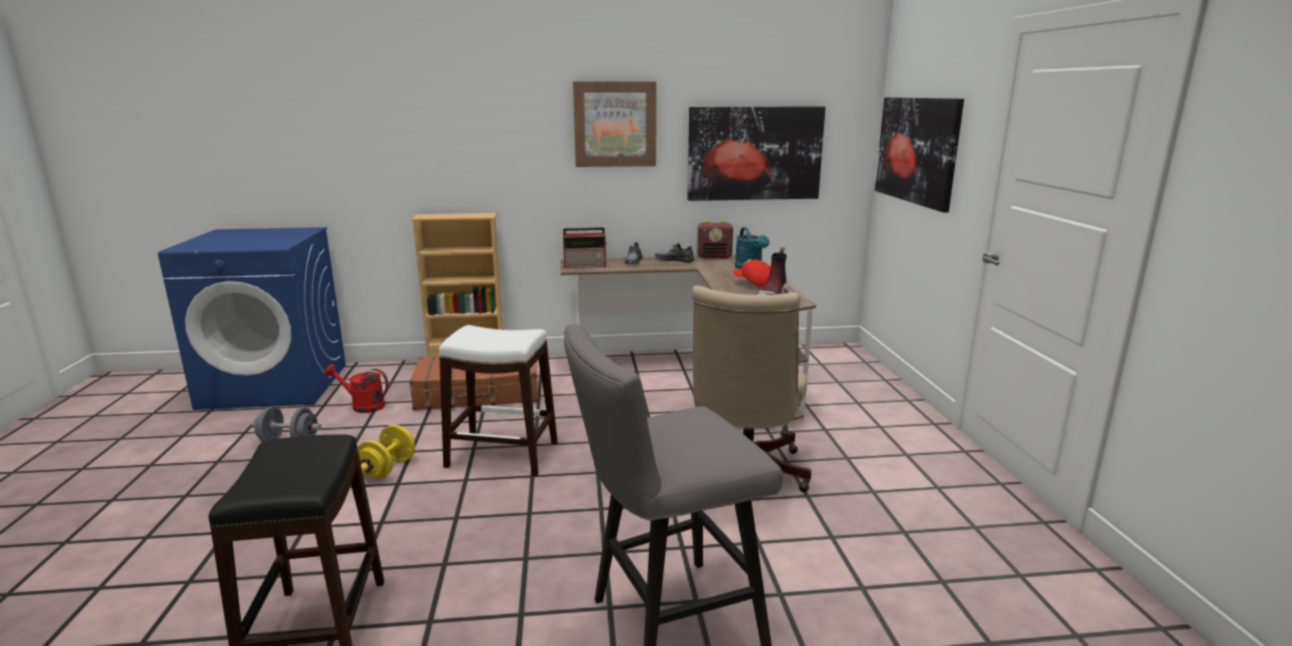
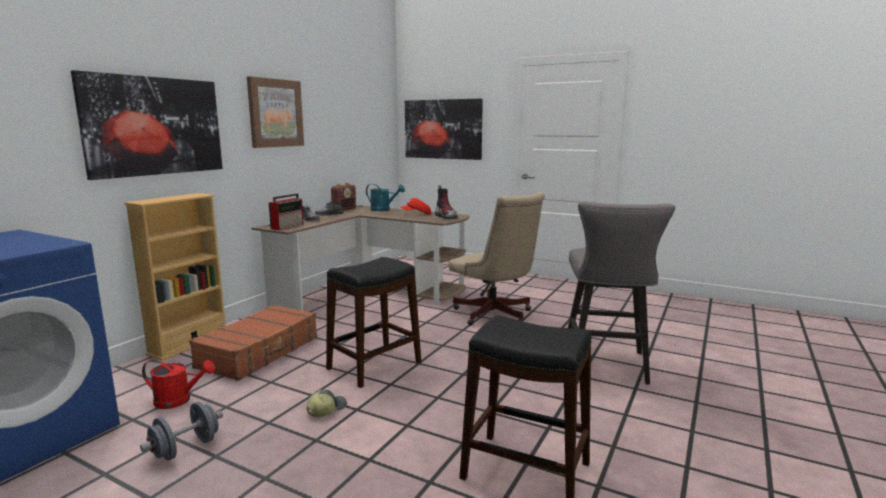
camera: 55 degrees left, 5 degrees down
red watering can [325,364,388,413] -> red watering can turned 135 degrees counterclockwise [142,360,215,409]
yellow dumbbell [358,425,415,479] -> cap [307,390,347,417]
white stool [439,325,558,476] -> black stool [326,257,421,388]
picture [687,107,825,201] -> picture moved to [71,70,223,180]

